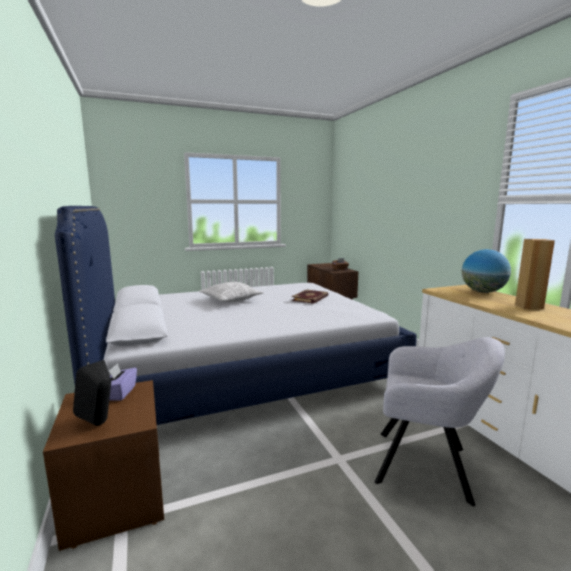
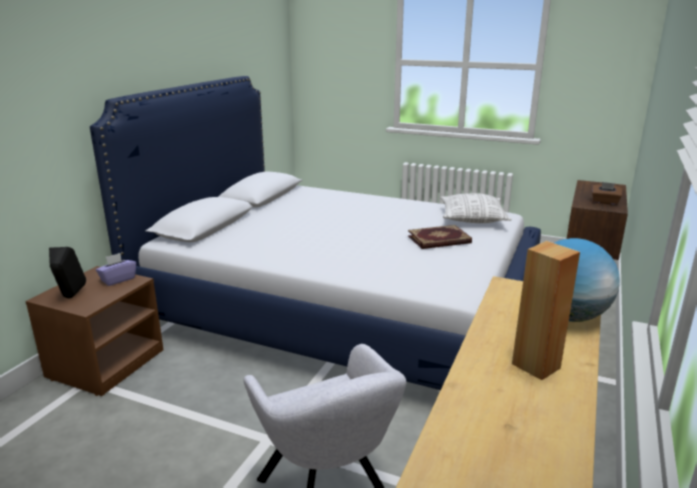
camera: 45 degrees right, 10 degrees up
pillow [199,282,263,302] -> pillow moved to [440,193,511,223]

